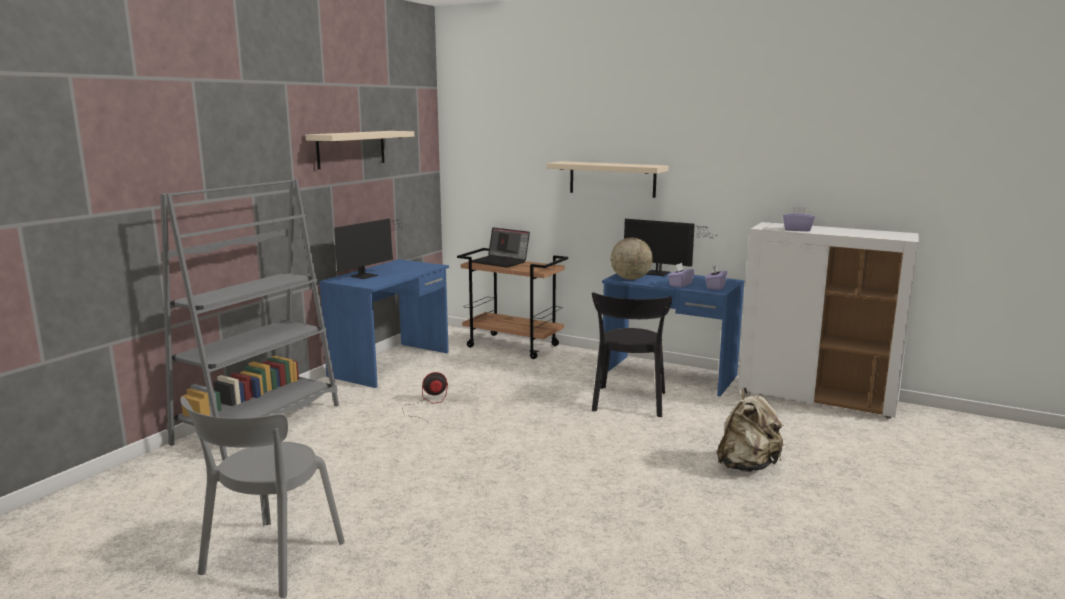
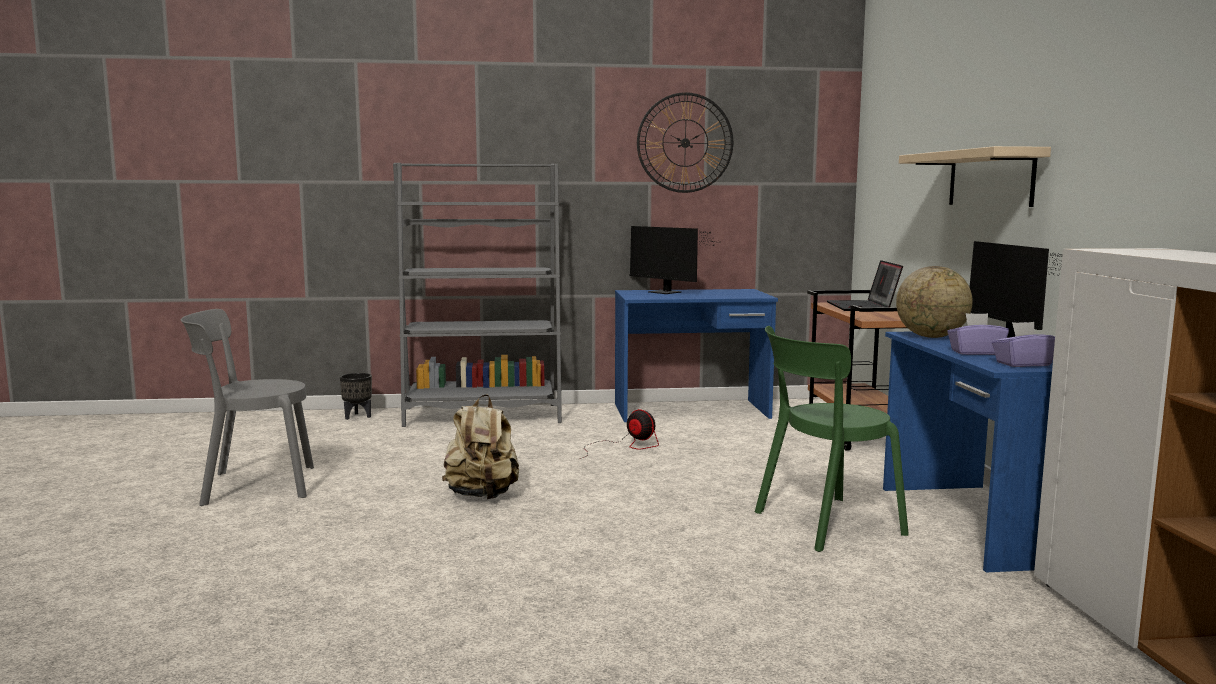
camera: 55 degrees right, 5 degrees down
beige shelf [306,131,414,169] -> wall clock [637,92,733,193]
monitor [334,219,404,279] -> monitor turned 45 degrees clockwise [630,226,717,294]
black chair [592,292,672,417] -> green chair [755,326,909,552]
beige backpack [717,387,784,472] -> beige backpack moved to [442,394,519,499]
purple tissue box [783,207,815,232] -> none
none -> black planter [340,373,372,420]

